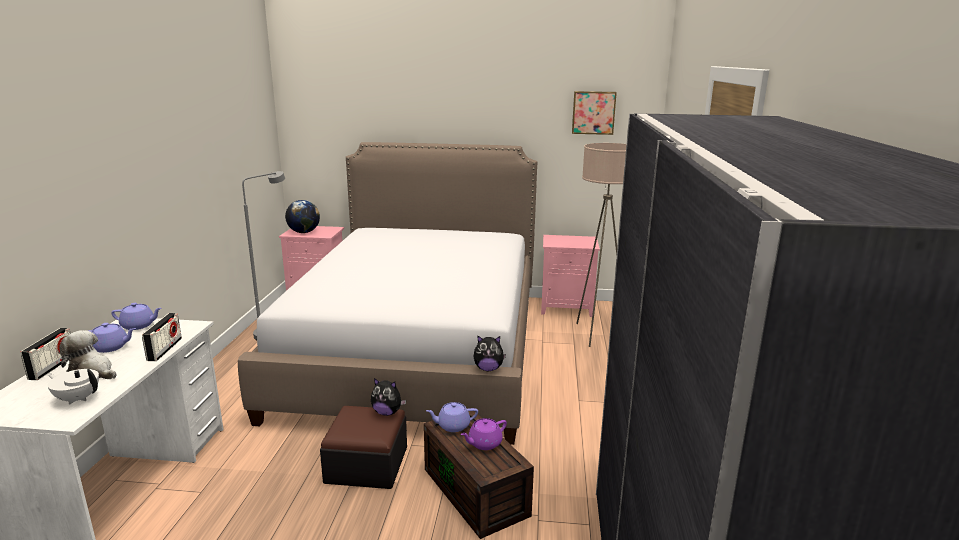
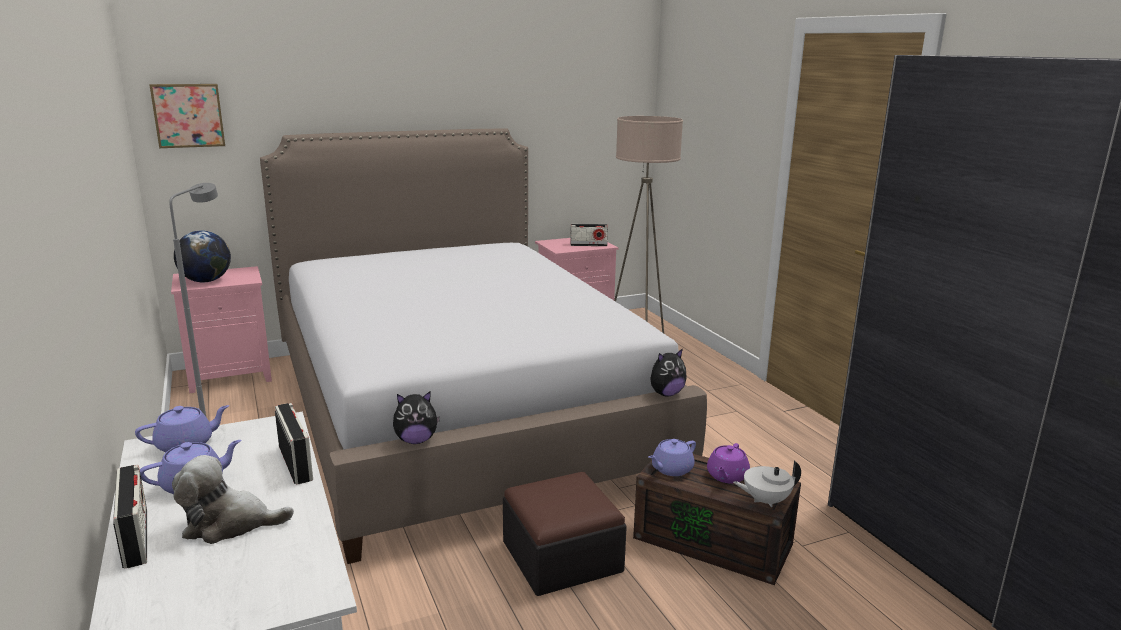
camera: 30 degrees left, 0 degrees up
white teapot [48,369,99,404] -> white teapot moved to [733,461,801,507]
plush toy [371,378,406,416] -> plush toy moved to [393,392,440,444]
picture [572,91,617,135] -> picture moved to [149,84,225,148]
none -> radio [570,224,608,246]

